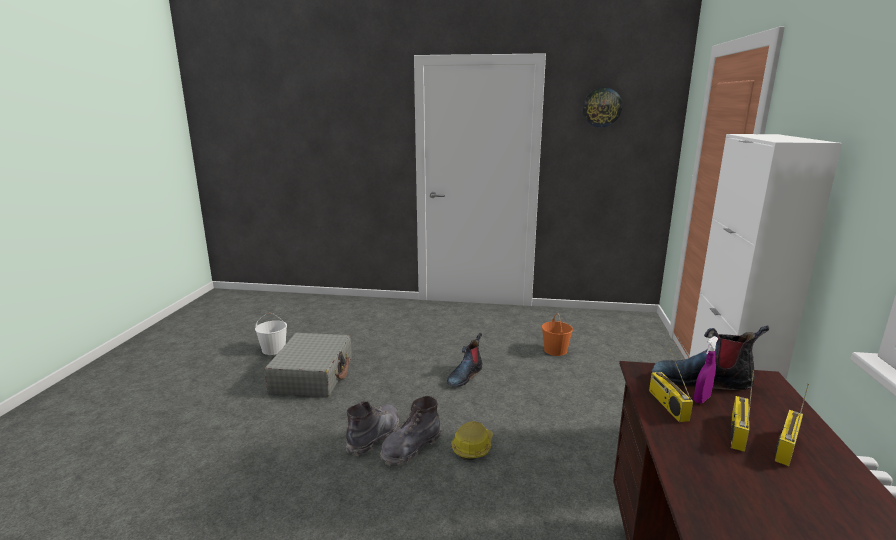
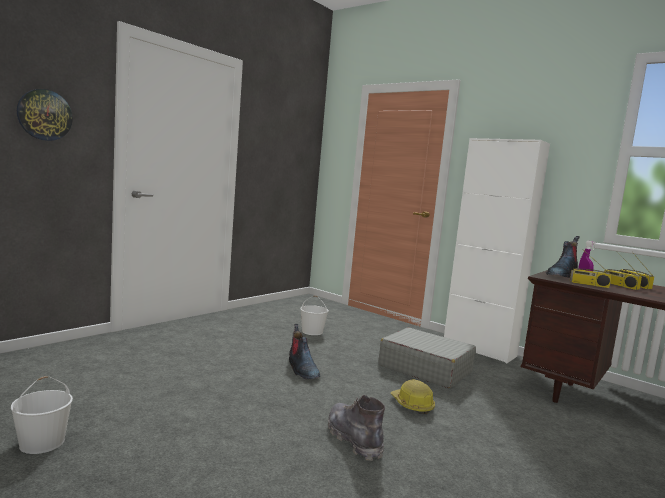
camera: 60 degrees left, 10 degrees down
grey suitcase [265,333,352,397] -> grey suitcase moved to [378,327,476,388]
grey boot [380,396,442,466] -> none
orange bucket [542,313,573,356] -> white bucket [300,296,328,335]
wall clock [583,87,622,127] -> wall clock moved to [17,89,73,141]

